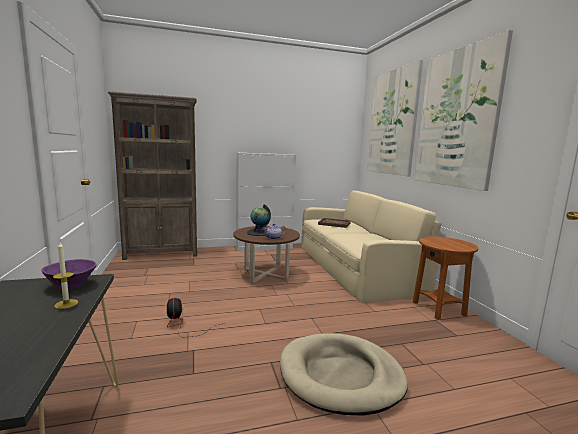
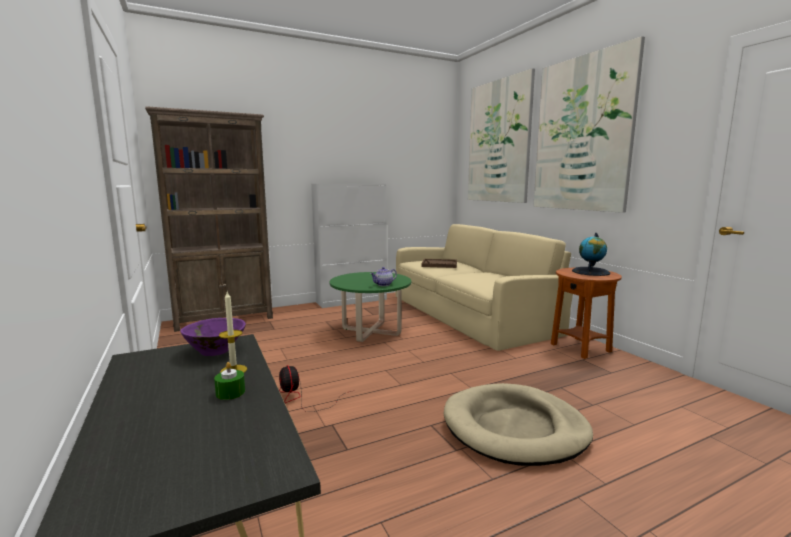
camera: 10 degrees left, 0 degrees up
brown coffee table [233,226,300,283] -> green coffee table [330,272,411,342]
globe [247,204,271,236] -> globe moved to [572,233,610,276]
none -> green candle [214,362,245,400]

